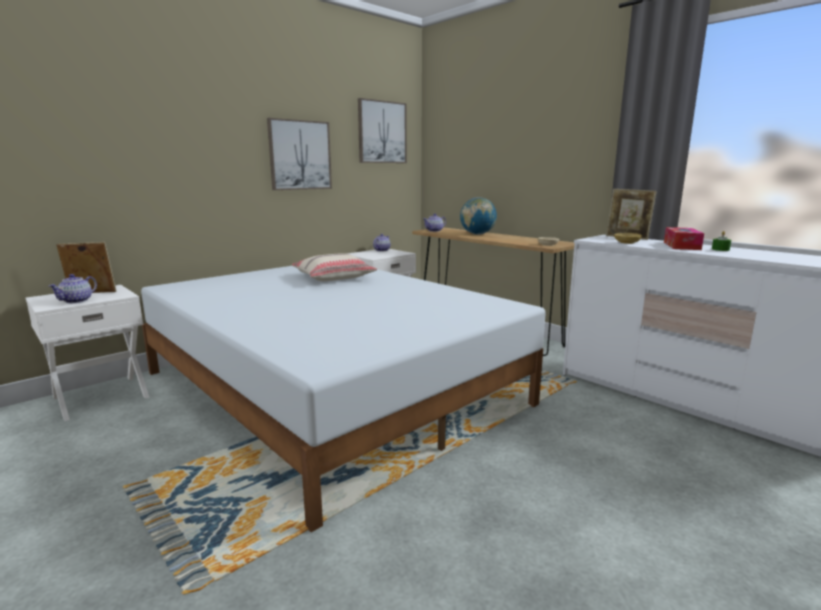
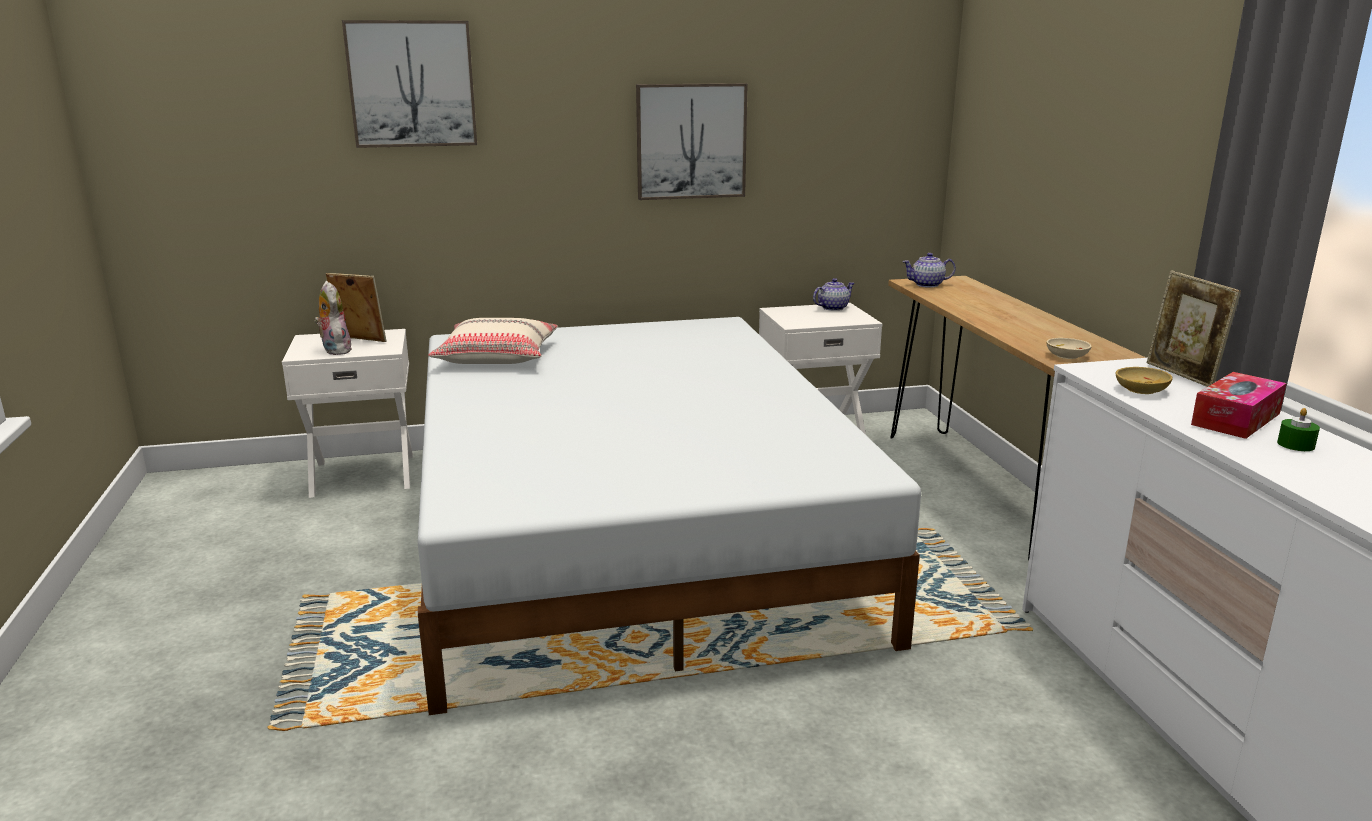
camera: 30 degrees right, 5 degrees up
teapot [49,274,97,303] -> plush toy [314,281,351,355]
beige pillow [292,253,377,281] -> beige pillow moved to [428,318,558,364]
picture [358,98,407,163] -> picture moved to [342,20,477,148]
globe [460,197,497,235] -> none

